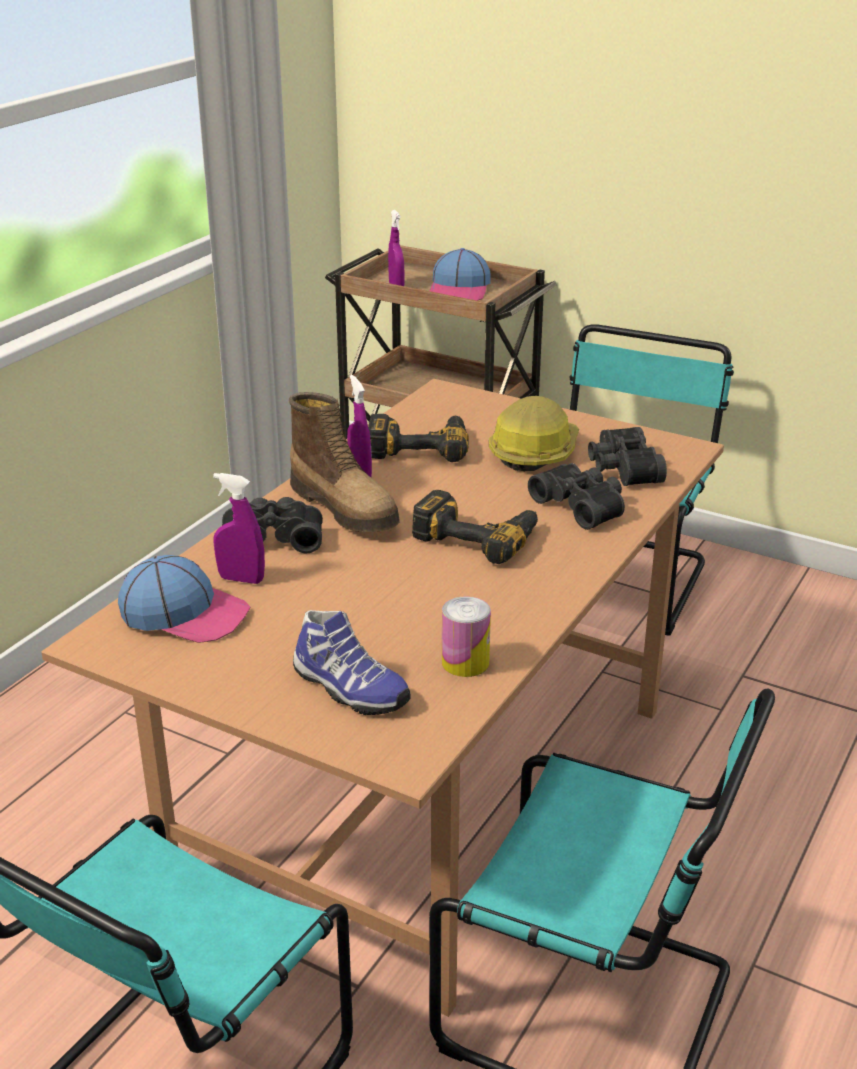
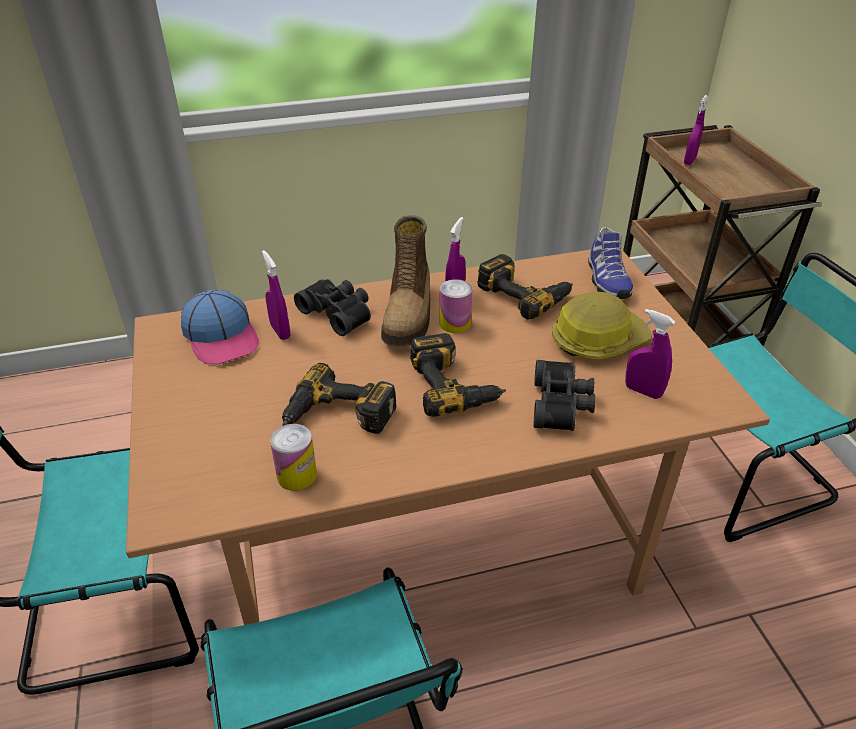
camera: 45 degrees right, 10 degrees up
shoe [293,610,411,715] -> shoe moved to [588,227,633,299]
cap [430,248,491,301] -> none
black binoculars [588,427,667,486] -> purple spray bottle [625,309,675,399]
none -> power drill [282,363,396,434]
none -> can [439,279,472,333]

